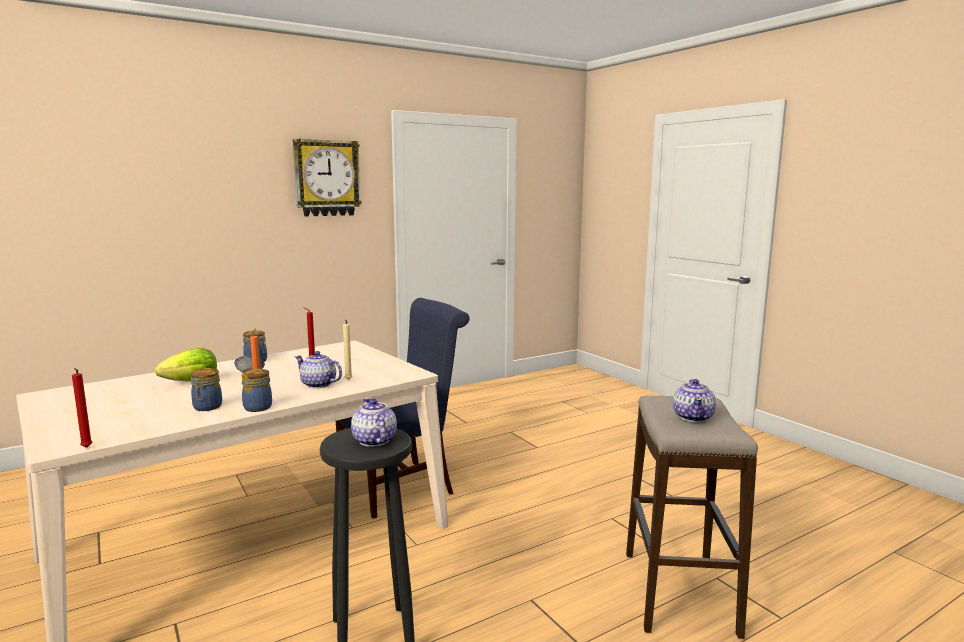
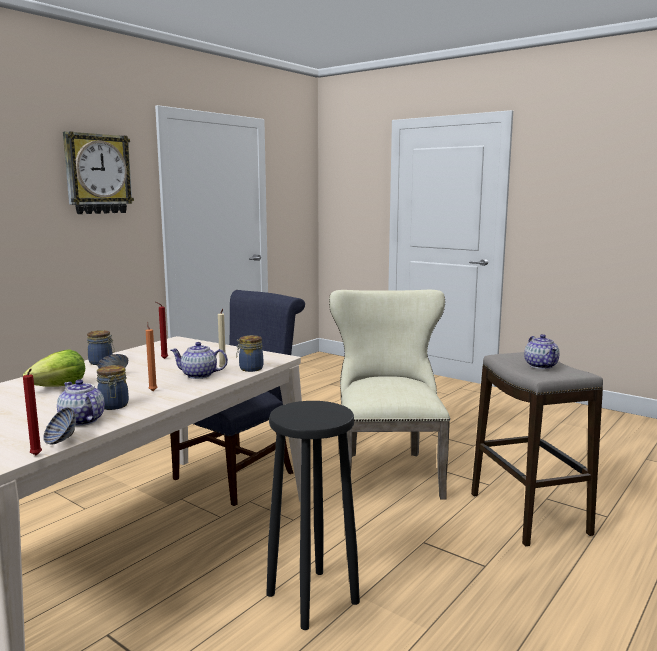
camera: 20 degrees left, 0 degrees up
jar [242,369,272,412] -> jar moved to [236,335,263,372]
teapot [351,398,397,447] -> teapot moved to [57,379,105,426]
none -> bowl [43,407,76,444]
none -> beige chair [329,290,450,500]

